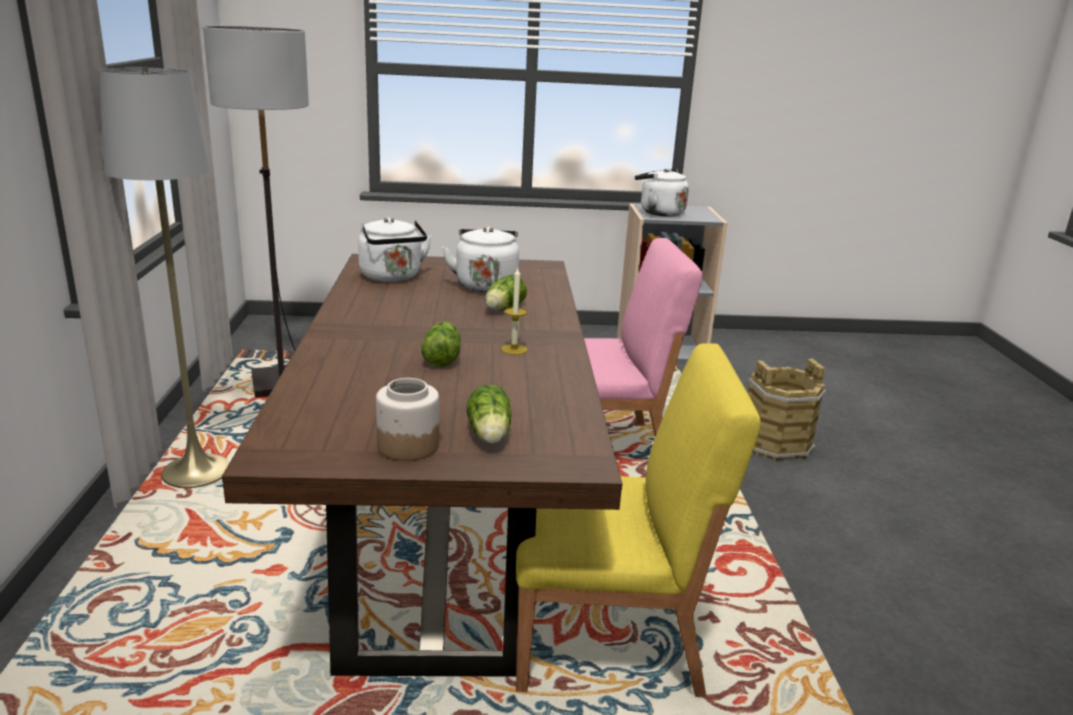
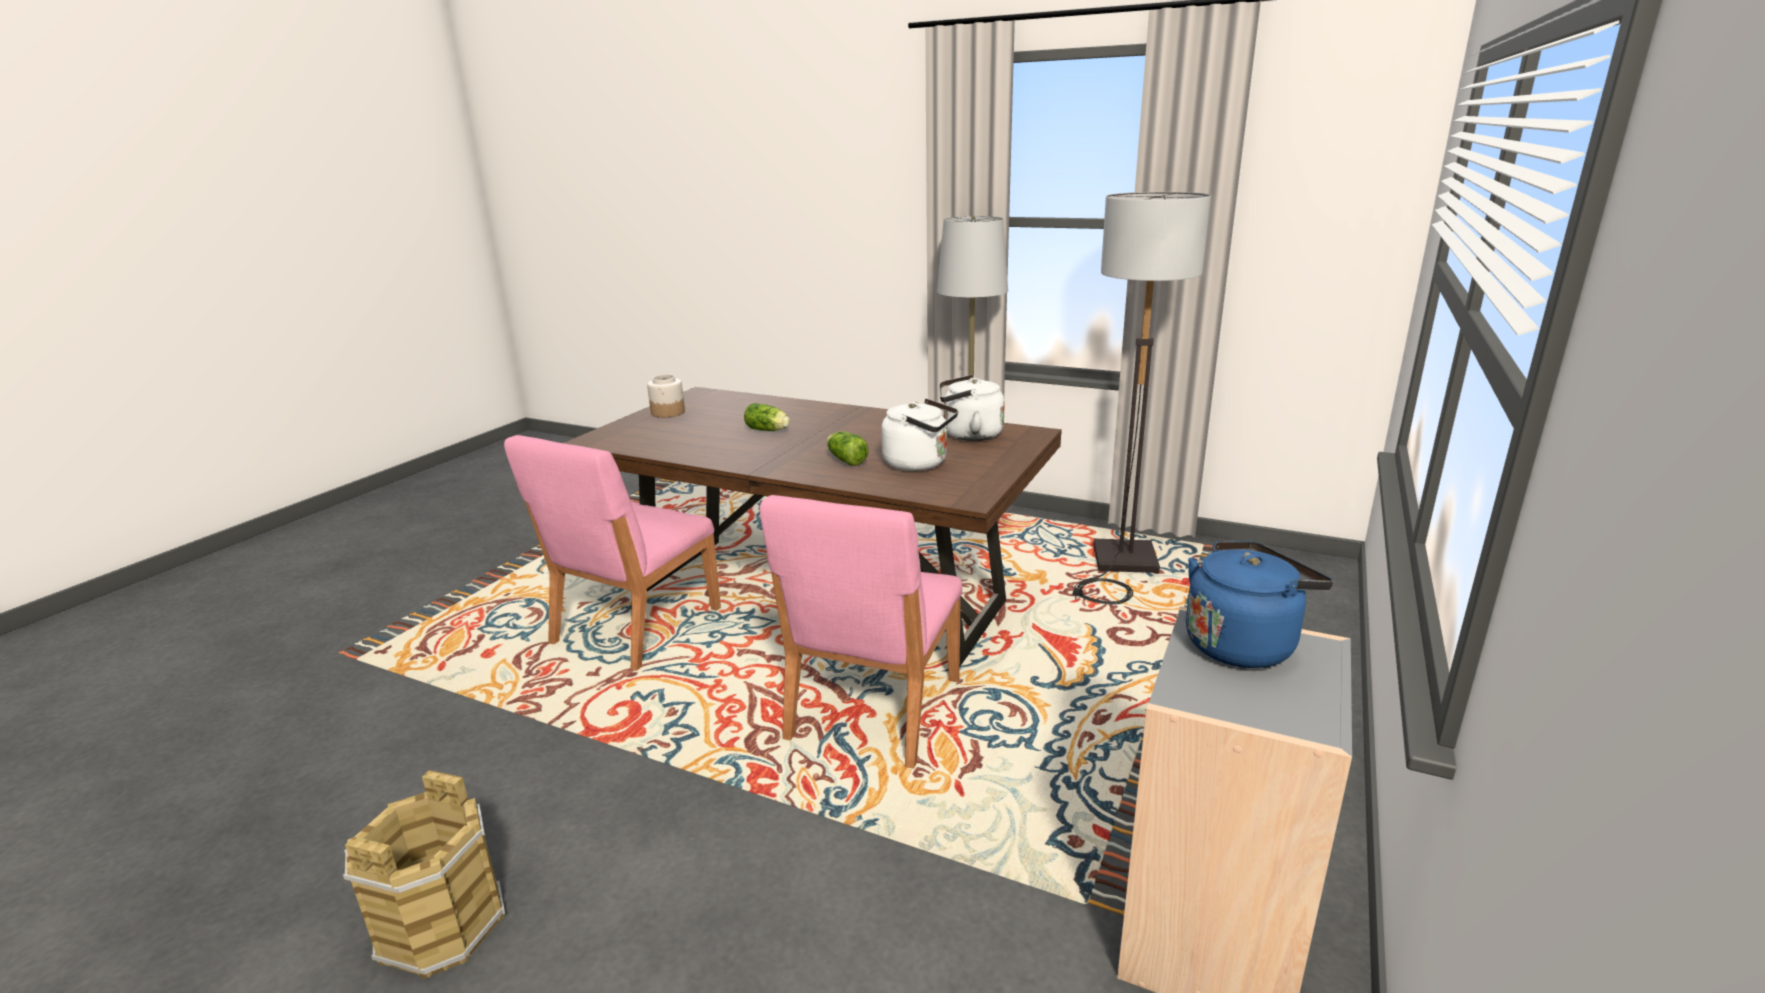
camera: 120 degrees right, 0 degrees up
lettuce [467,385,512,444] -> none
candle [501,268,527,355] -> none
yellow chair [516,343,761,697] -> pink chair [504,435,721,671]
white kettle [635,168,689,217] -> blue kettle [1186,541,1333,668]
brown bucket [748,359,826,461] -> brown bucket moved to [343,770,505,979]

